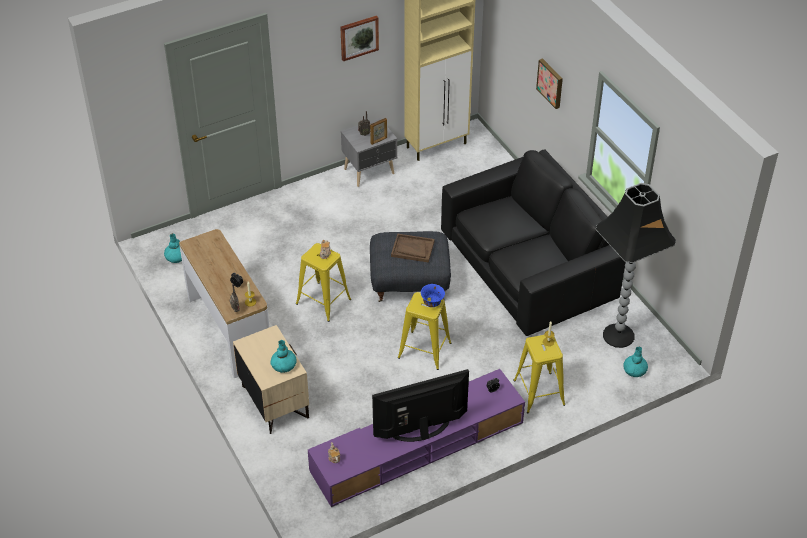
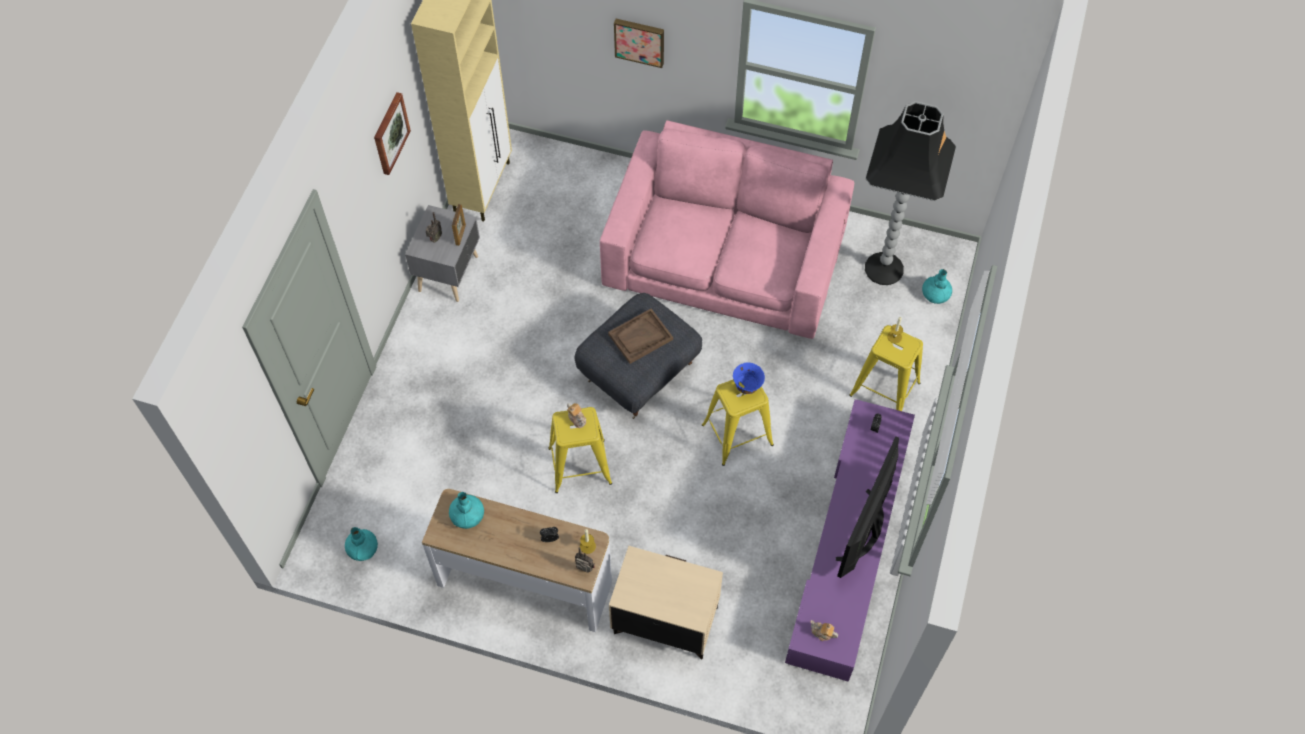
camera: 45 degrees left, 15 degrees up
turquoise vase [270,340,297,373] -> turquoise vase moved to [449,492,484,529]
black sofa [441,149,626,336] -> pink sofa [600,120,854,339]

